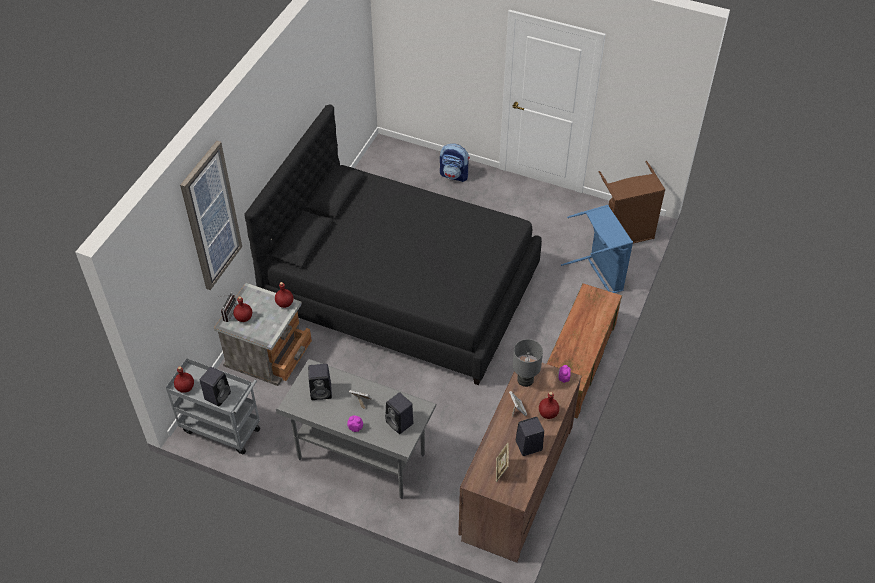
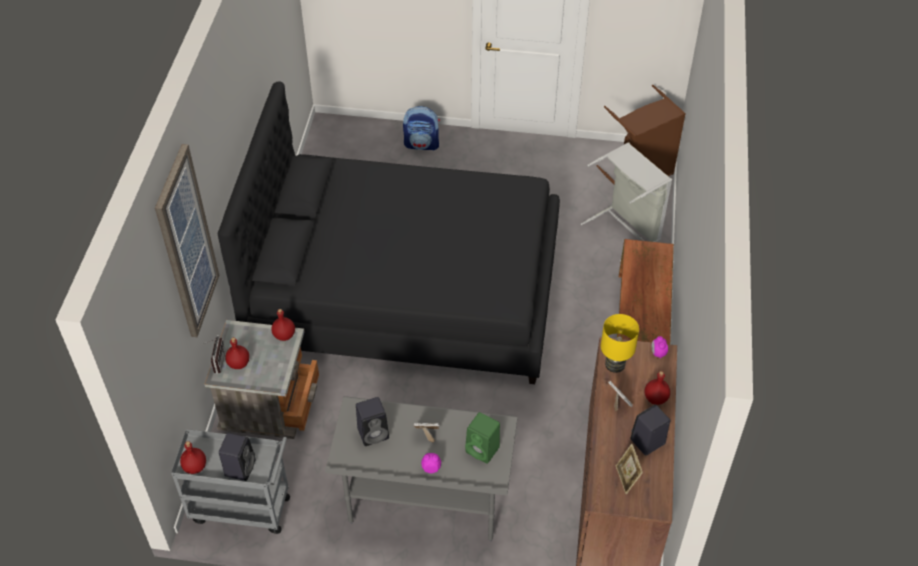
camera: 15 degrees left, 0 degrees up
black speaker [385,392,414,434] -> green speaker [465,412,500,464]
grey table lamp [513,339,543,387] -> yellow table lamp [601,314,639,373]
blue laundry basket [561,205,633,293] -> grey laundry basket [581,142,672,262]

